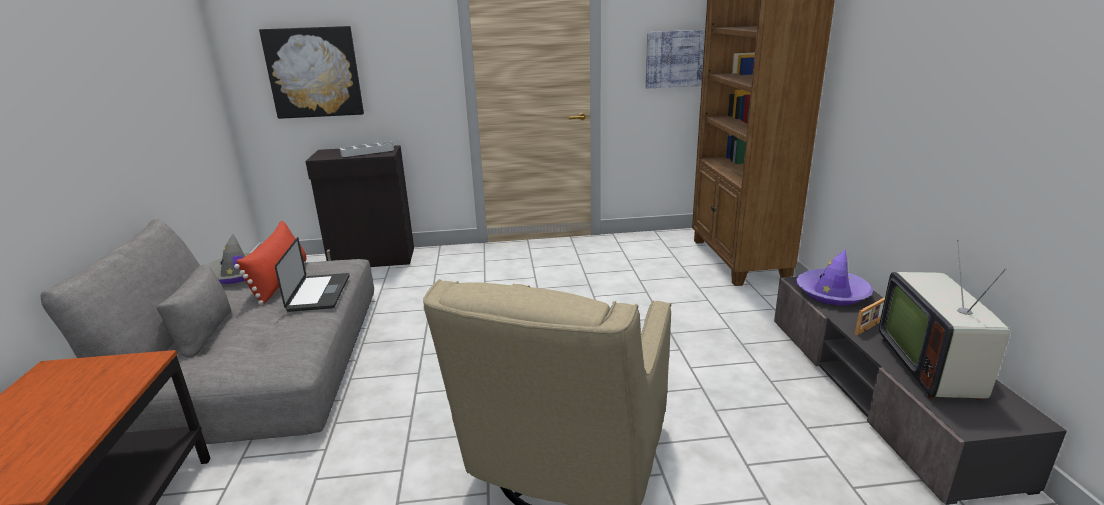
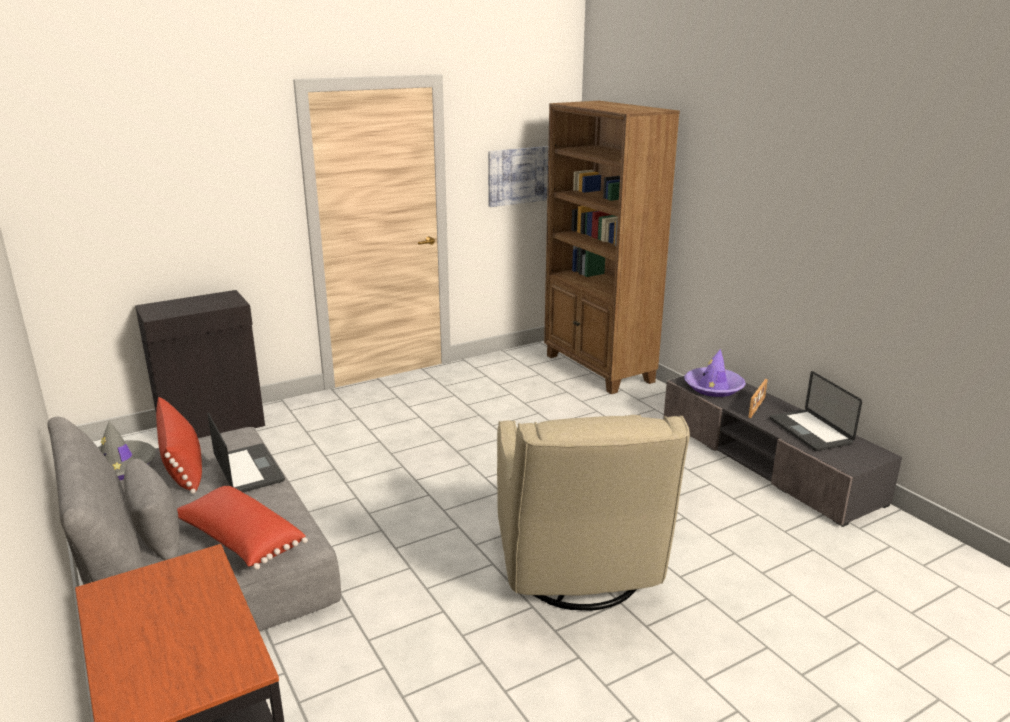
camera: 25 degrees left, 0 degrees up
picture [259,26,364,119] -> none
grey tray [340,142,394,157] -> none
television [879,240,1010,401] -> laptop [770,371,862,451]
none -> red pillow [177,486,308,570]

